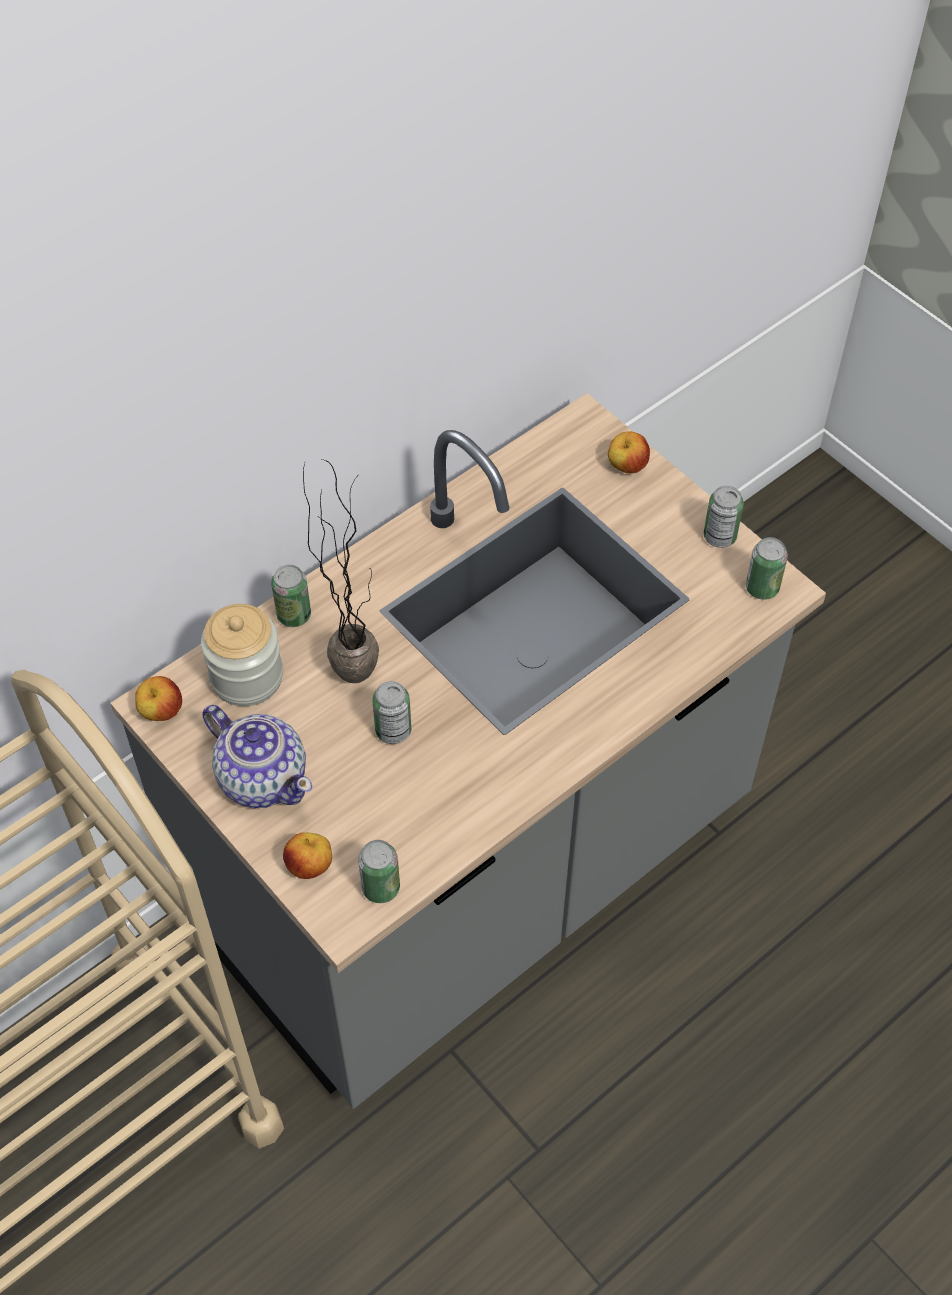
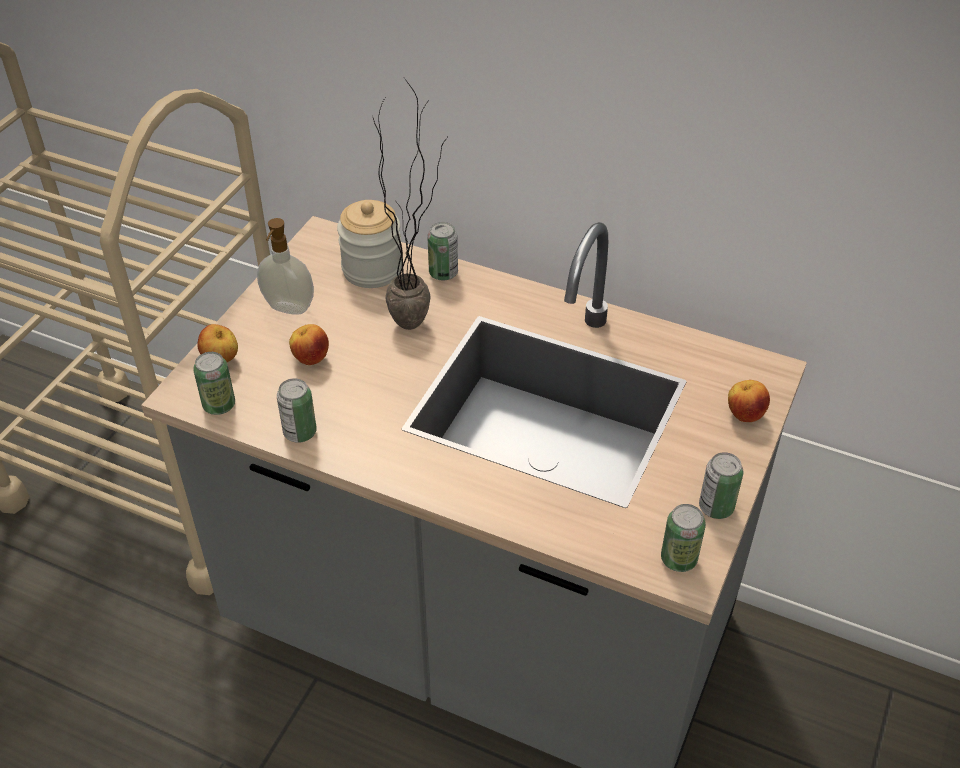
camera: 65 degrees right, 10 degrees down
apple [135,676,182,721] -> apple moved to [289,324,329,365]
teapot [202,705,312,808] -> soap dispenser [257,218,314,315]
can [372,681,411,744] -> can moved to [277,378,317,443]

